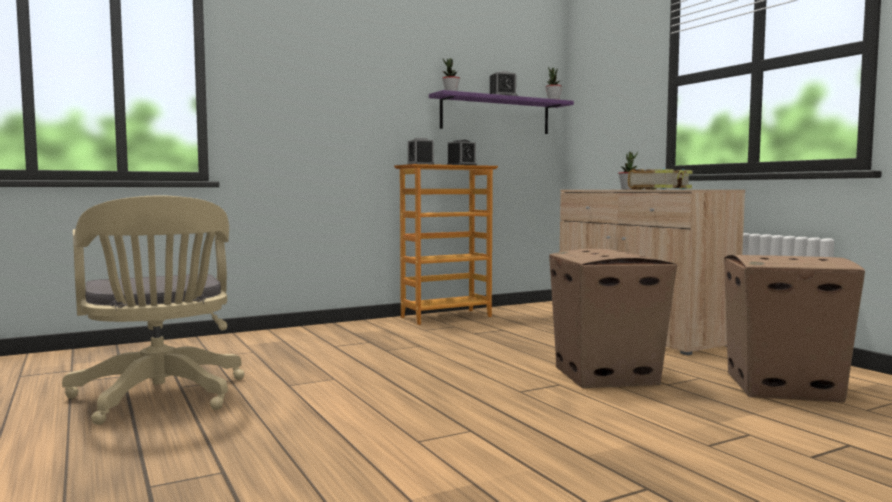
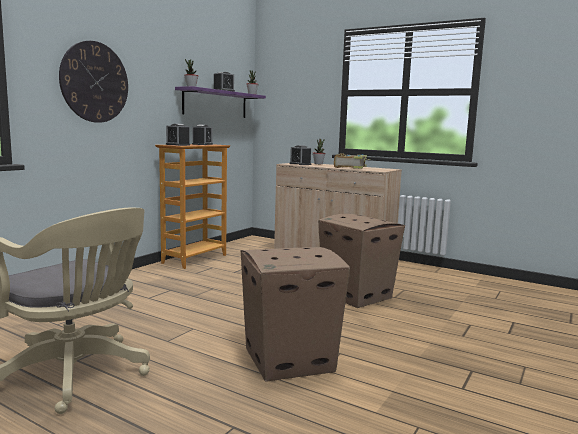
camera: 30 degrees left, 5 degrees up
cardboard box [724,255,865,403] -> cardboard box moved to [241,247,350,382]
none -> wall clock [59,41,128,123]
none -> alarm clock [290,145,311,165]

